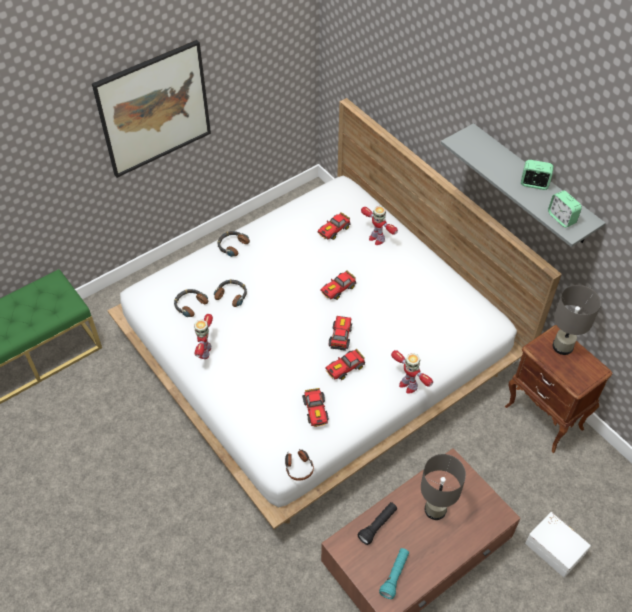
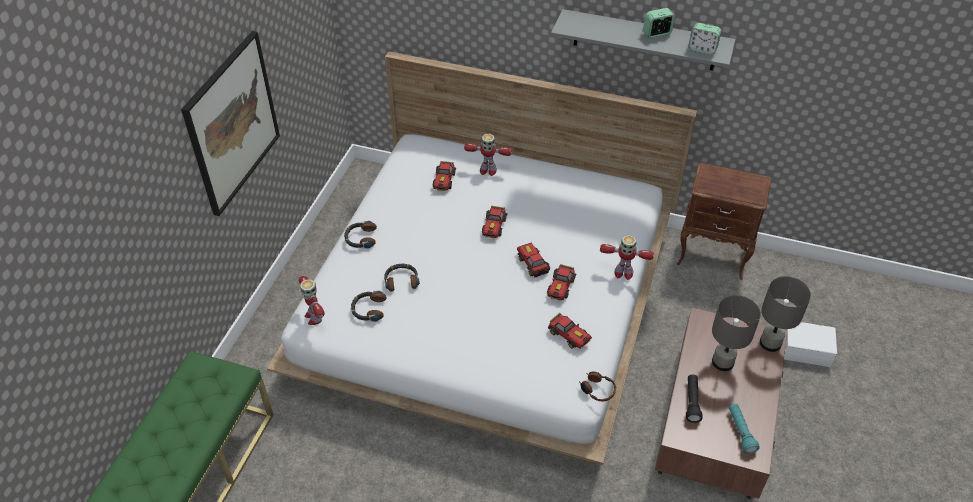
camera: 35 degrees left, 5 degrees down
toy robot [194,314,213,359] -> toy robot moved to [299,276,324,325]
grey table lamp [553,285,601,355] -> grey table lamp moved to [760,276,811,352]

